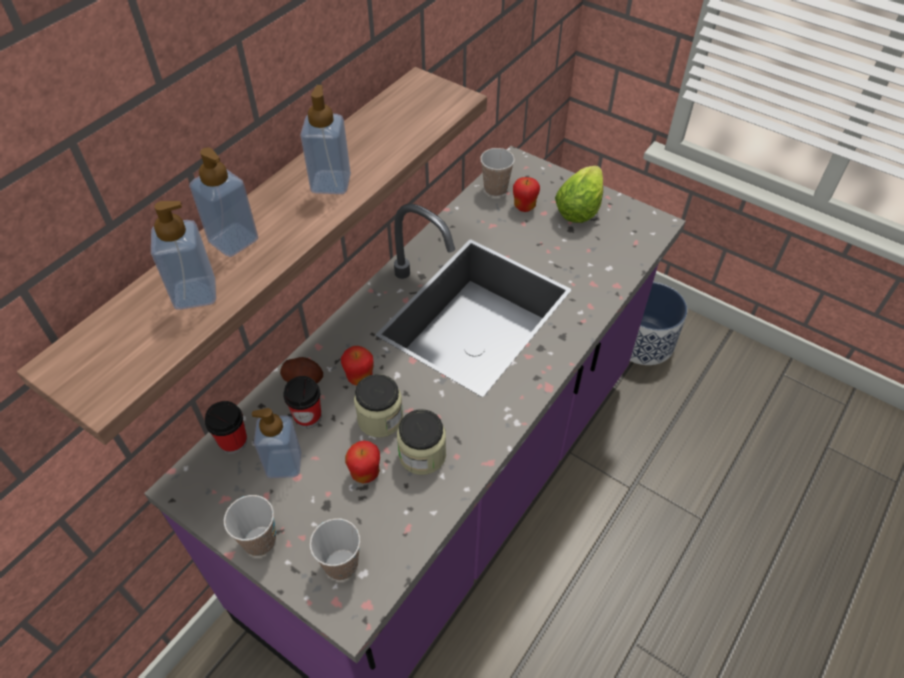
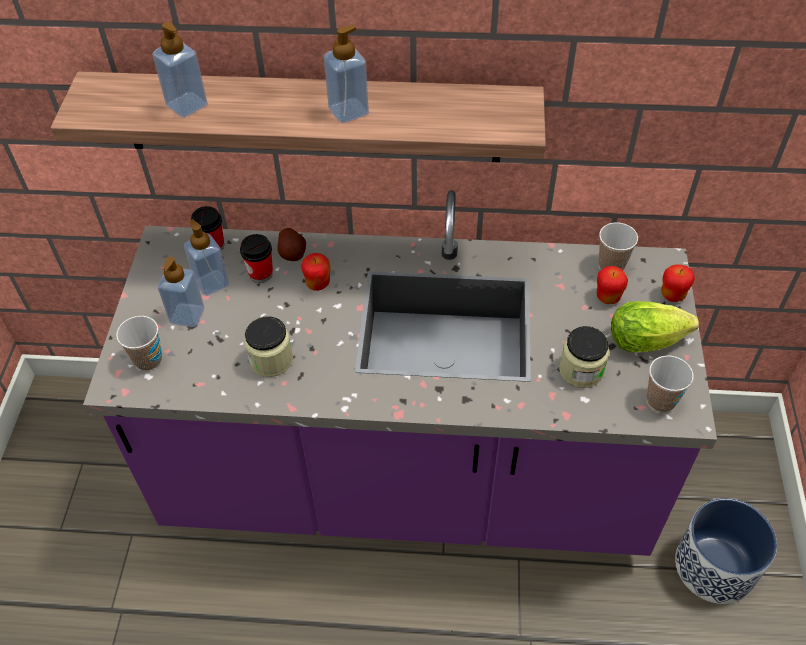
camera: 60 degrees right, 0 degrees up
soap dispenser [189,147,258,257] -> soap dispenser moved to [158,257,204,327]
cup [224,495,276,556] -> cup moved to [647,355,694,412]
apple [345,441,380,483] -> apple moved to [661,264,695,302]
jar [354,374,403,438] -> jar moved to [559,326,609,388]

